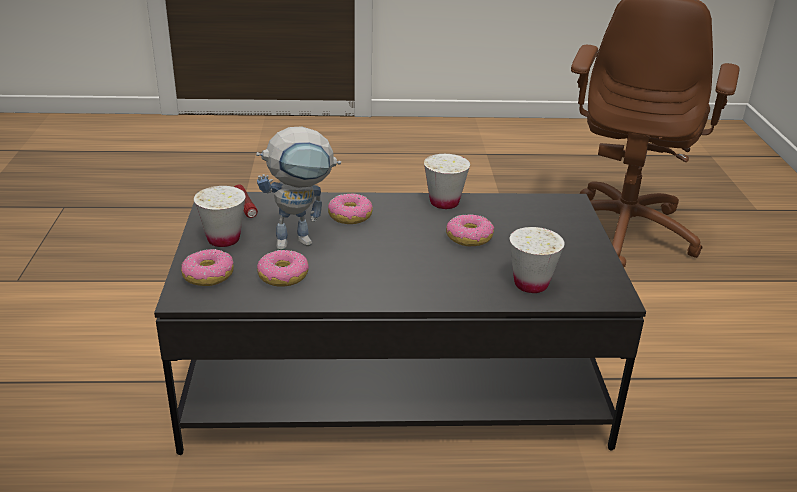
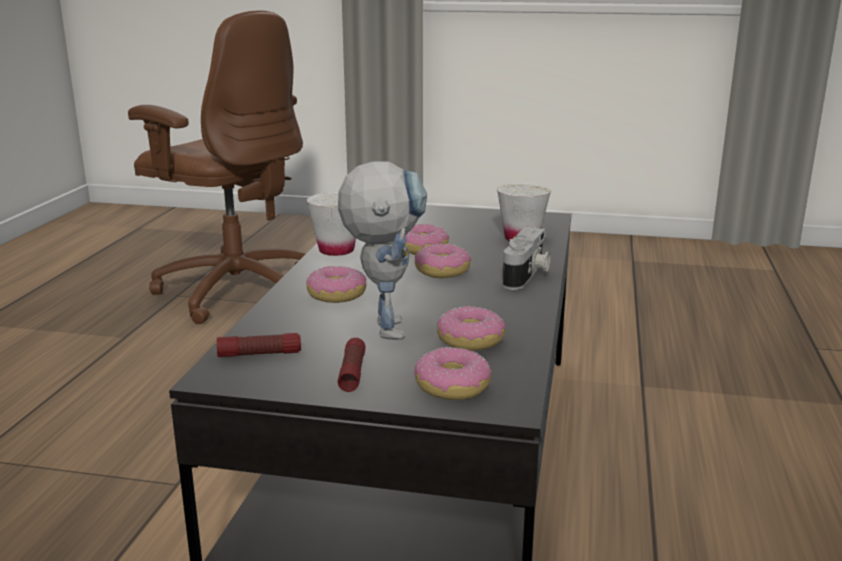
camera: 75 degrees left, 10 degrees down
white cup [194,186,246,247] -> flashlight [338,338,365,392]
none -> donut [415,243,471,278]
none -> camera [503,226,551,290]

